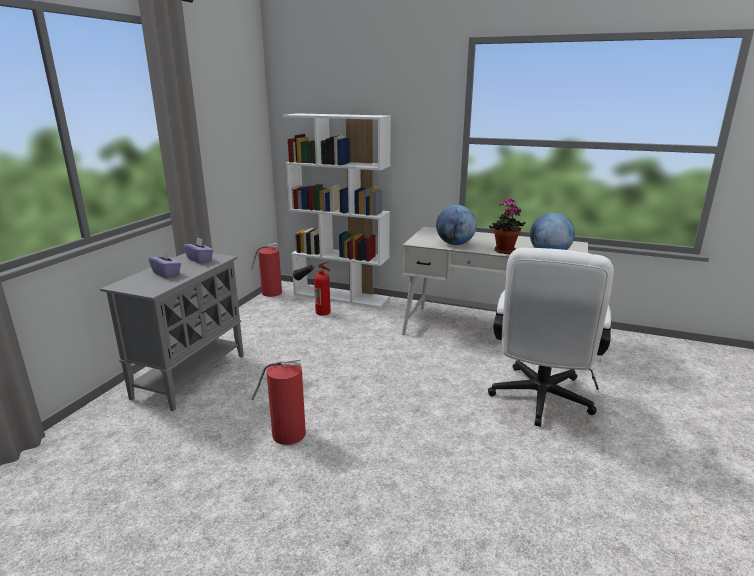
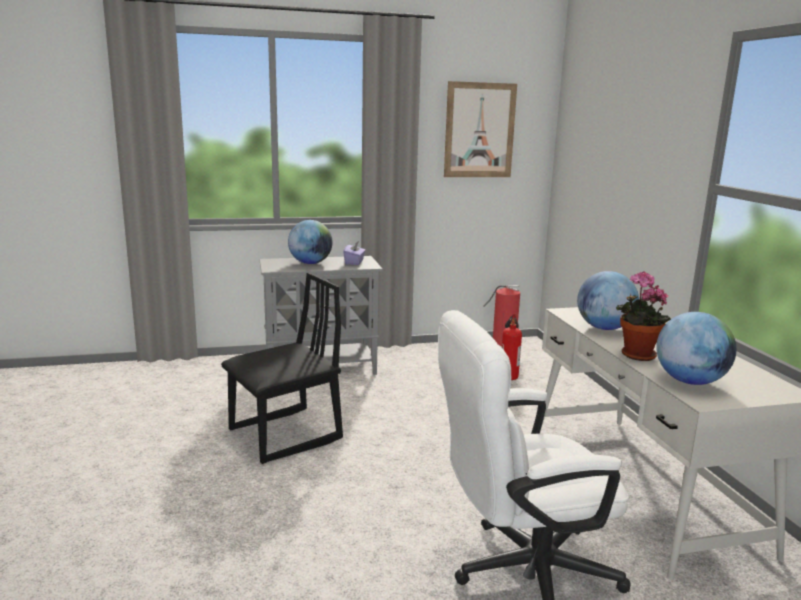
camera: 55 degrees right, 5 degrees down
purple tissue box [148,250,181,278] -> globe [288,220,332,264]
fire extinguisher [252,358,306,445] -> black chair [221,273,343,464]
white bookcase [282,113,391,308] -> none
none -> picture [444,81,517,177]

